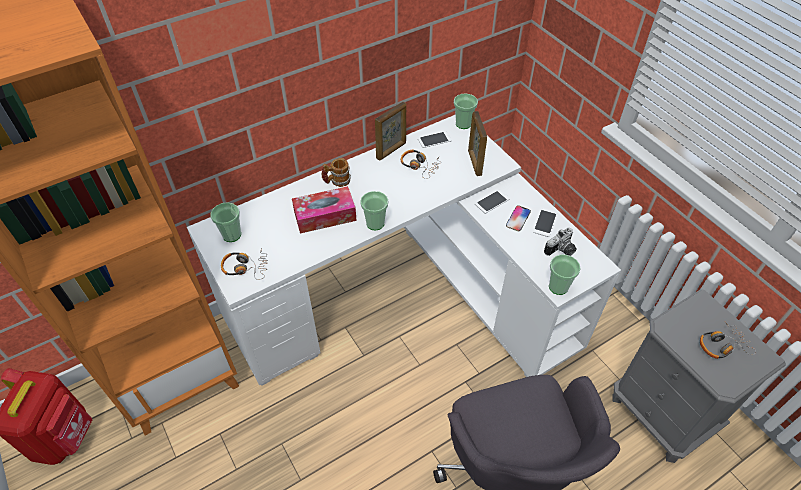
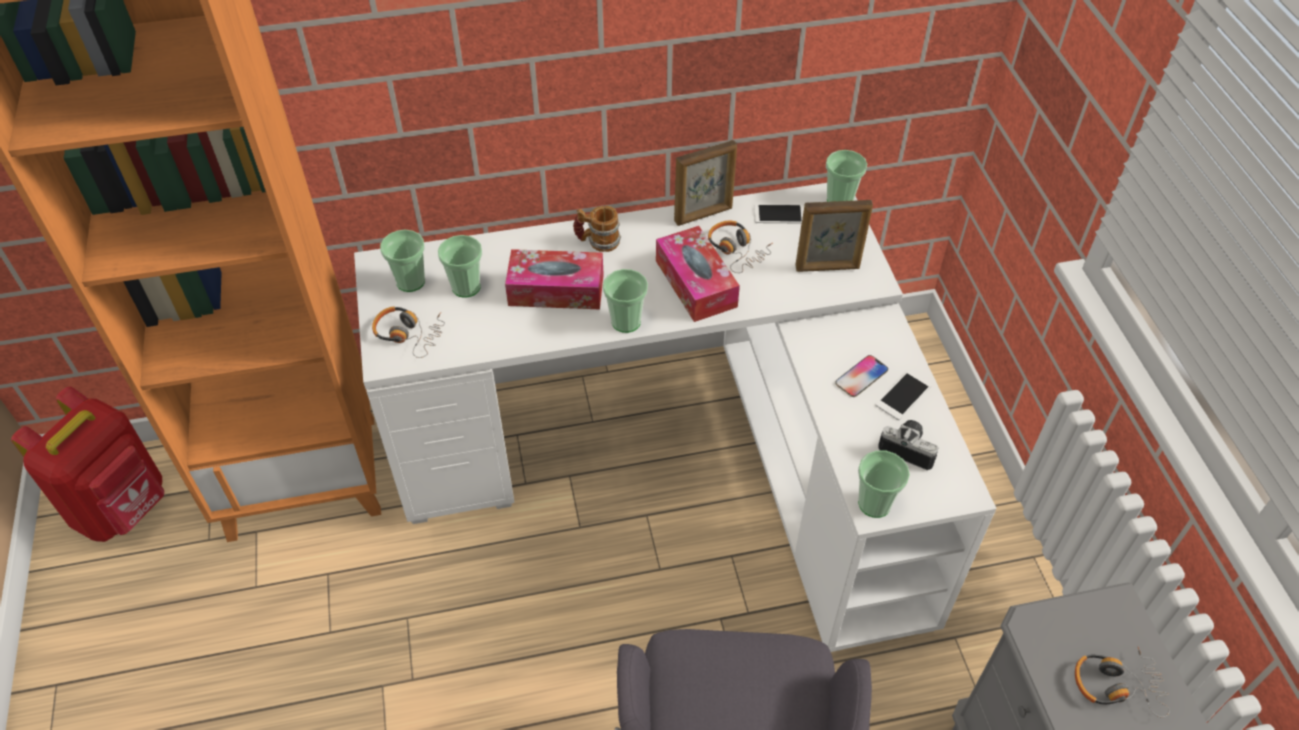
camera: 20 degrees right, 0 degrees up
picture frame [468,111,487,176] -> picture frame turned 105 degrees counterclockwise [795,200,873,272]
phone [475,189,510,214] -> none
camera [544,228,577,256] -> camera turned 135 degrees counterclockwise [878,420,938,470]
none -> cup [438,235,482,298]
none -> tissue box [656,226,740,322]

